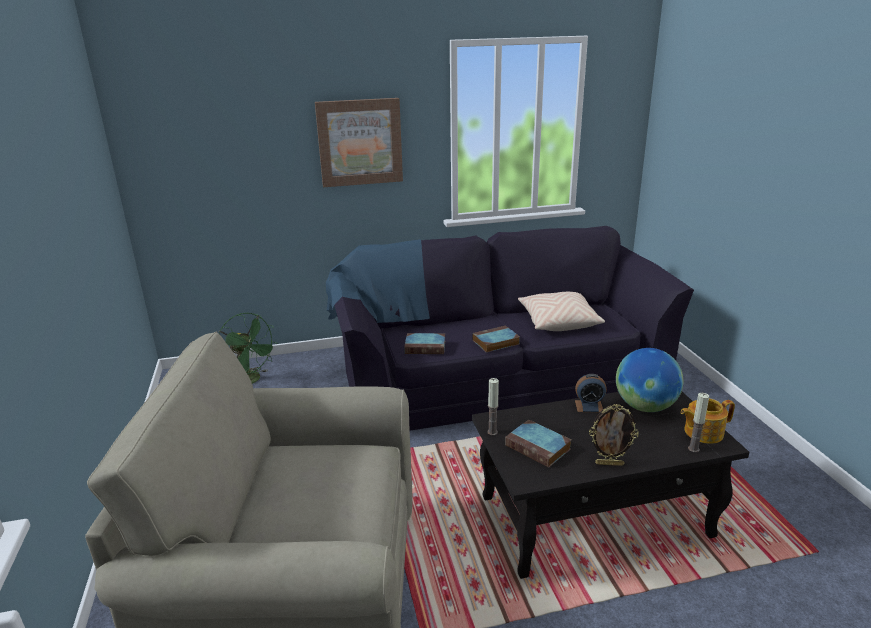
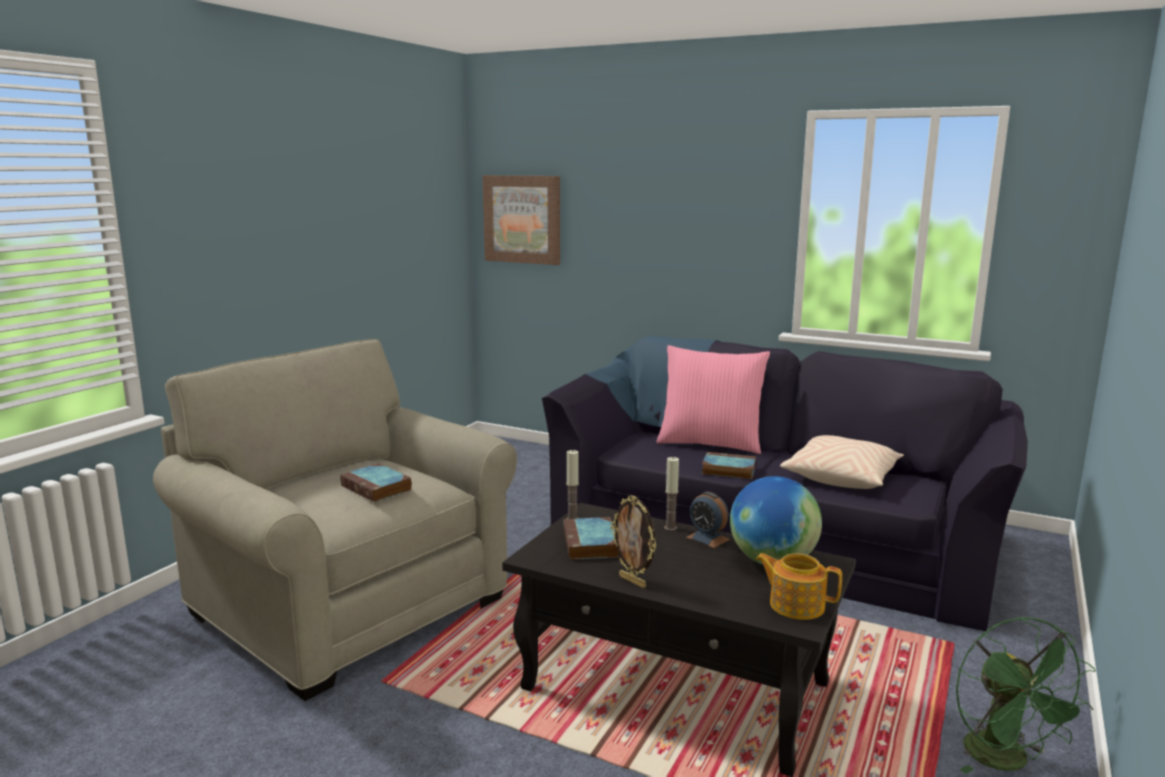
camera: 40 degrees right, 10 degrees down
green fan [219,313,278,384] -> green fan moved to [956,616,1095,774]
picture [315,98,403,187] -> picture moved to [483,175,560,265]
book [404,333,445,354] -> book moved to [340,463,412,502]
candle [688,393,709,452] -> candle moved to [664,457,679,531]
none -> pink pillow [657,345,770,454]

